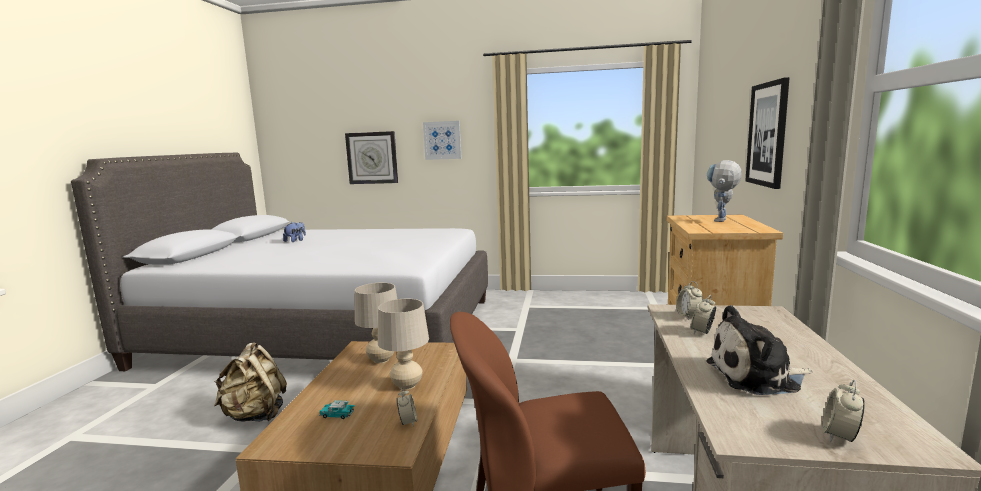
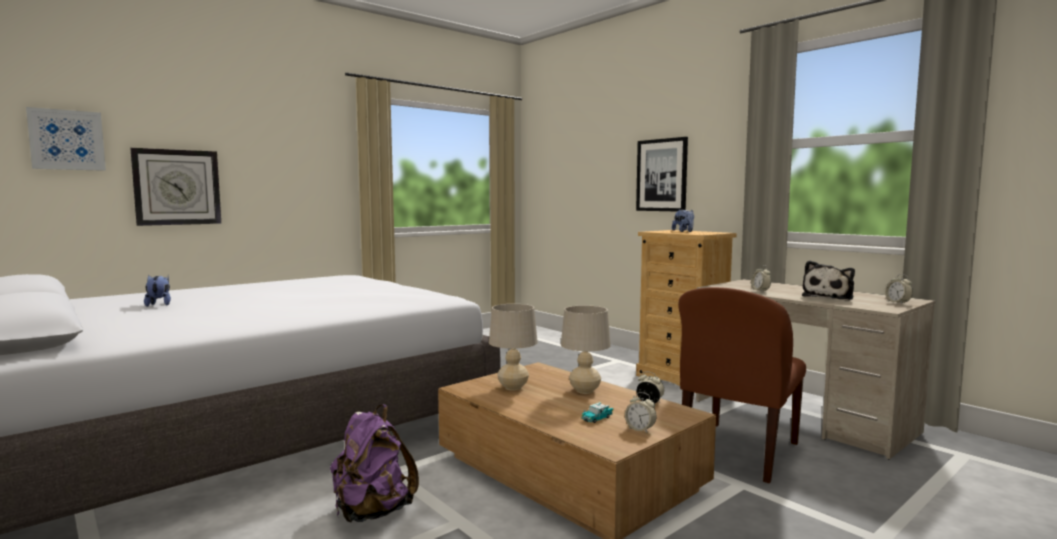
camera: 50 degrees left, 5 degrees down
beige backpack [214,343,287,422] -> purple backpack [330,404,419,523]
picture [423,121,462,160] -> picture moved to [26,107,106,171]
alarm clock [677,281,703,320] -> alarm clock moved to [625,392,656,433]
toy robot [707,160,742,222] -> plush toy [672,209,694,232]

